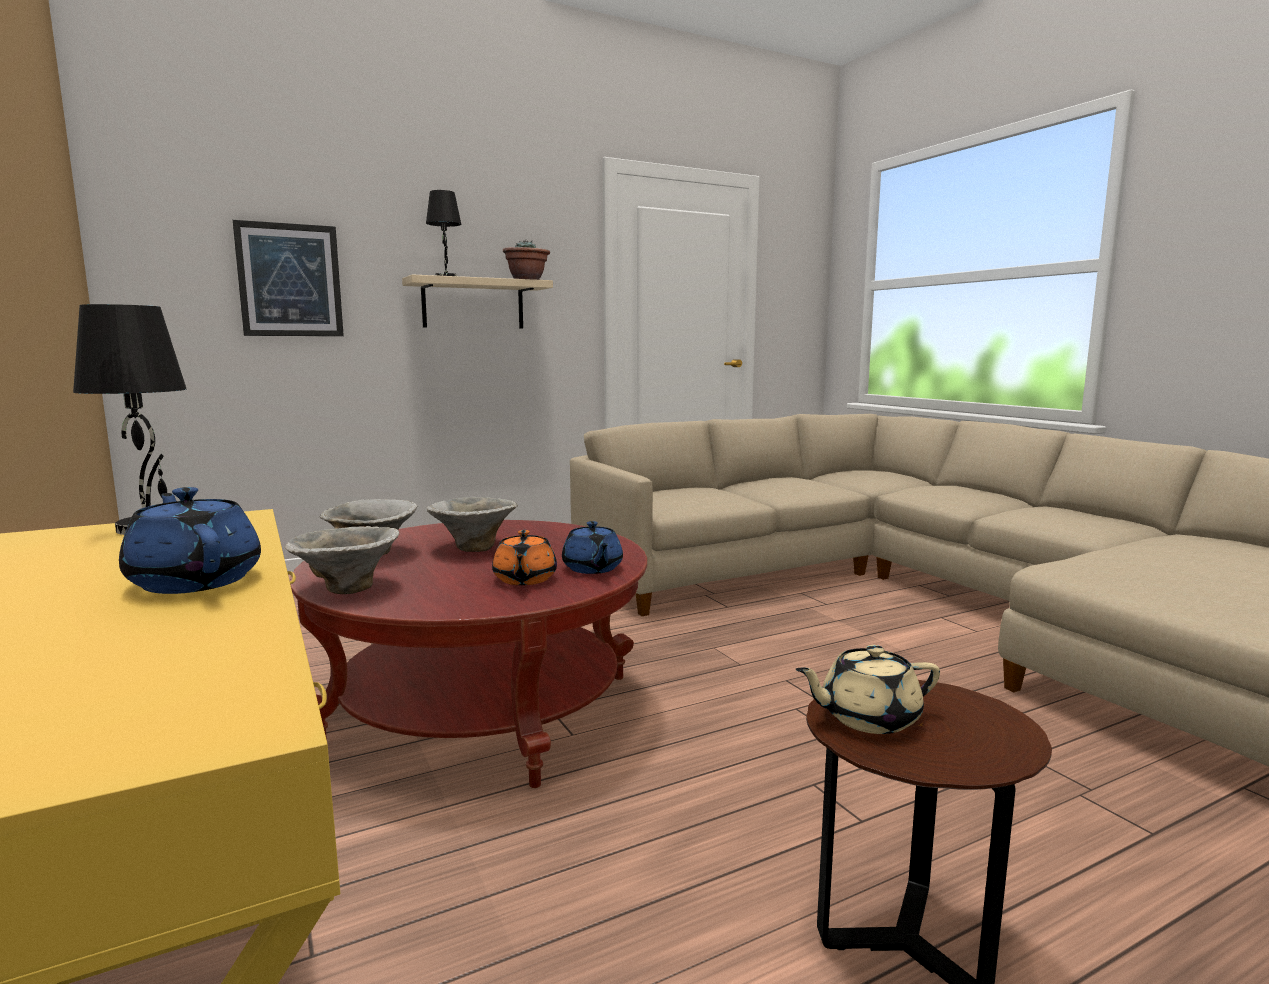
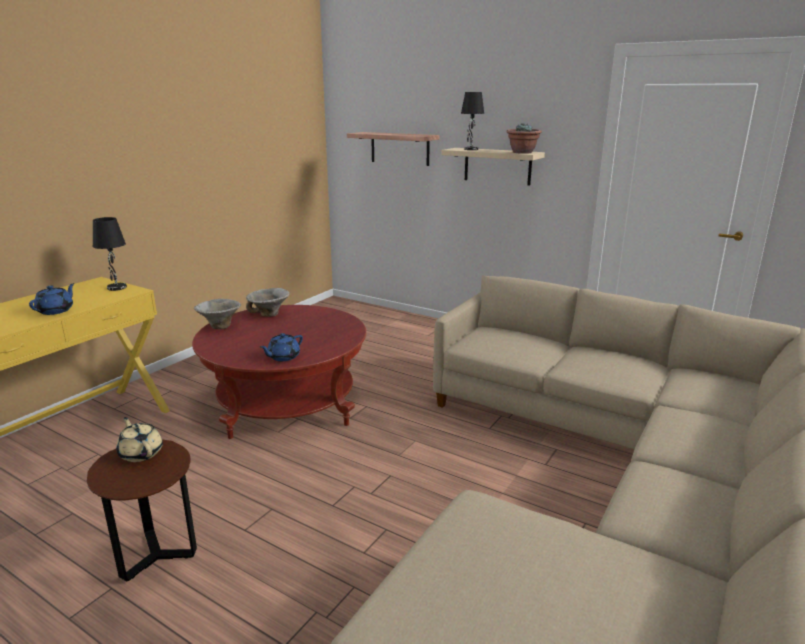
camera: 60 degrees right, 10 degrees up
picture [233,220,344,336] -> shelf [347,132,440,166]
bowl [426,496,518,552] -> none
orange teapot [492,530,557,585] -> none

